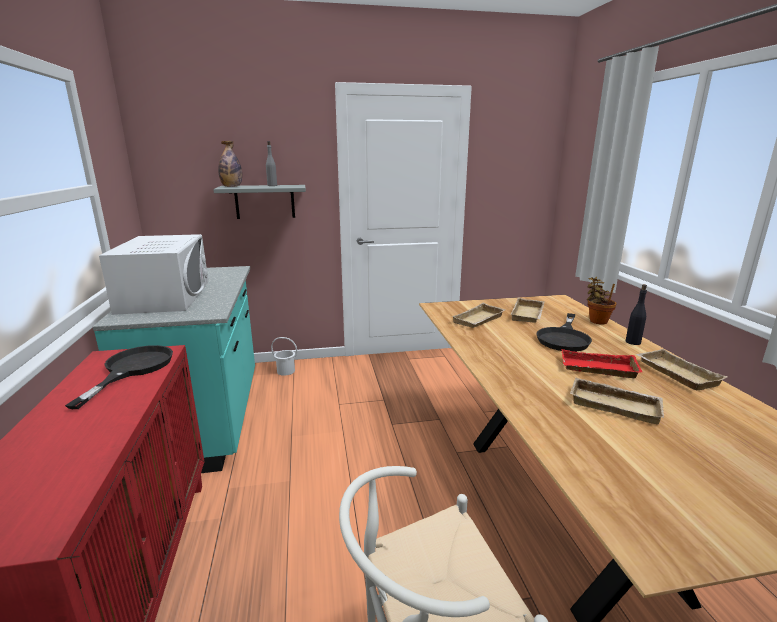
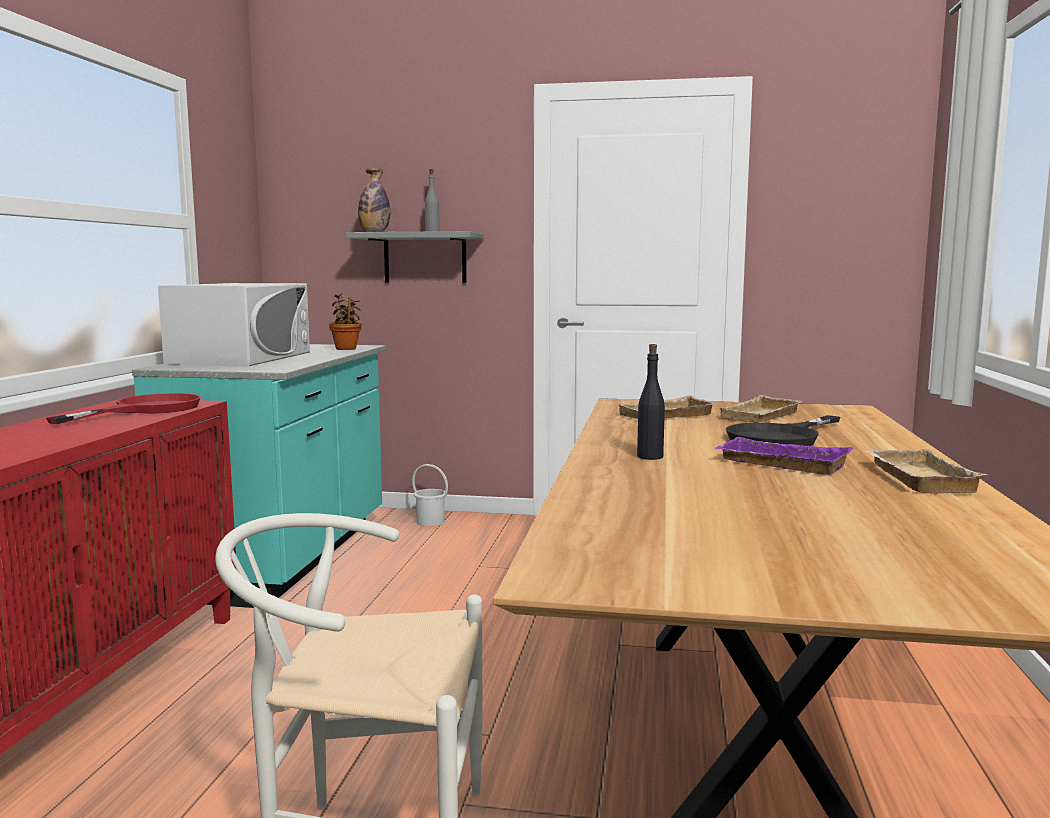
camera: 20 degrees right, 10 degrees down
black frying pan [65,345,173,409] -> red frying pan [46,393,201,424]
red tray [561,349,642,378] -> purple tray [715,437,854,475]
beige tray [570,377,664,425] -> none
potted plant [587,277,617,324] -> potted plant moved to [329,294,362,350]
black bottle [626,284,647,345] -> black bottle moved to [637,344,665,460]

